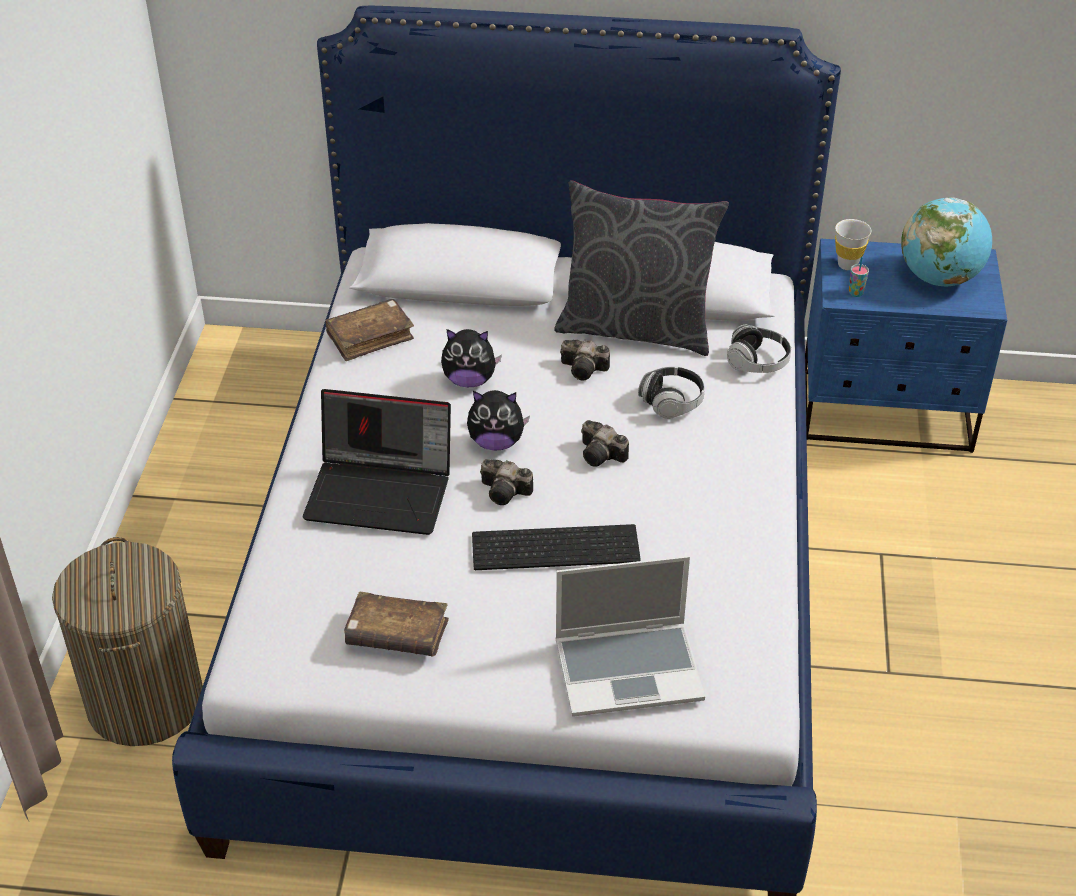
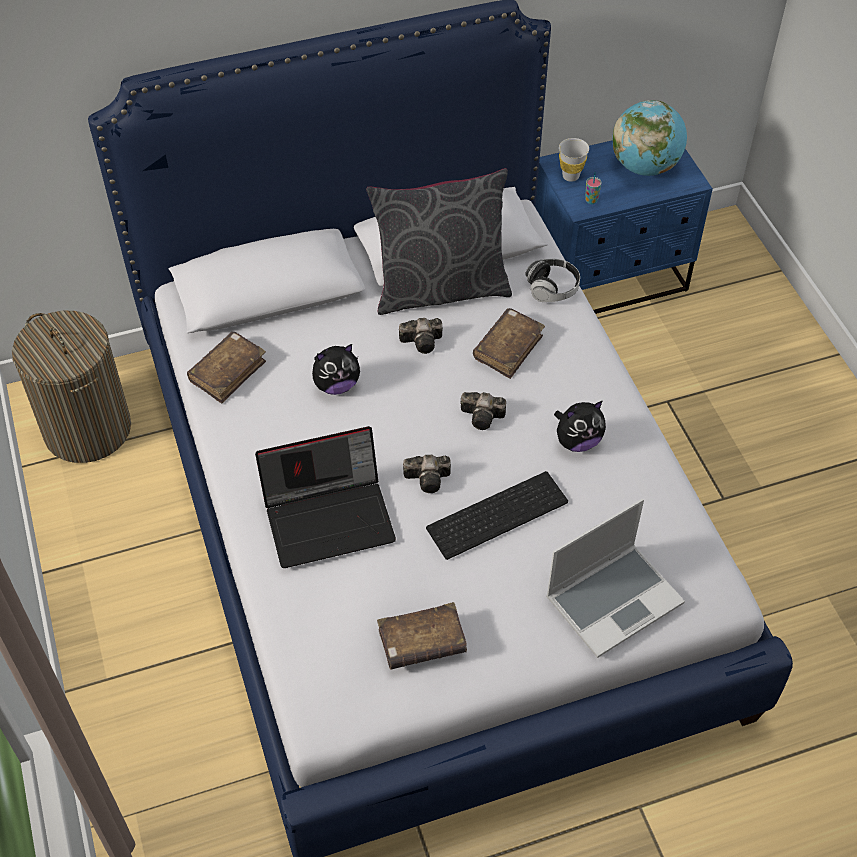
camera: 25 degrees left, 10 degrees up
laundry basket [52,537,203,746] -> laundry basket moved to [12,311,131,463]
plush toy [467,390,530,451] -> plush toy moved to [554,400,606,452]
headphones [638,366,705,419] -> brown book [473,308,545,379]

